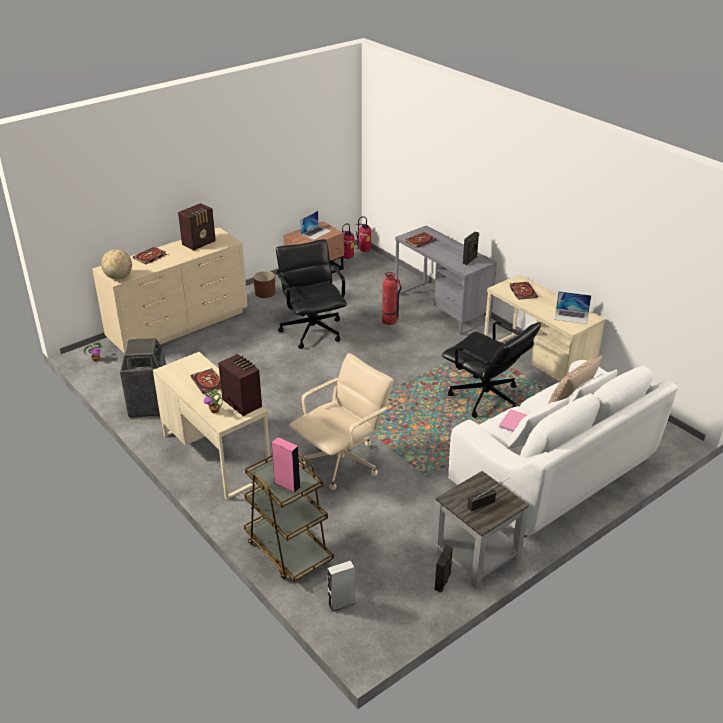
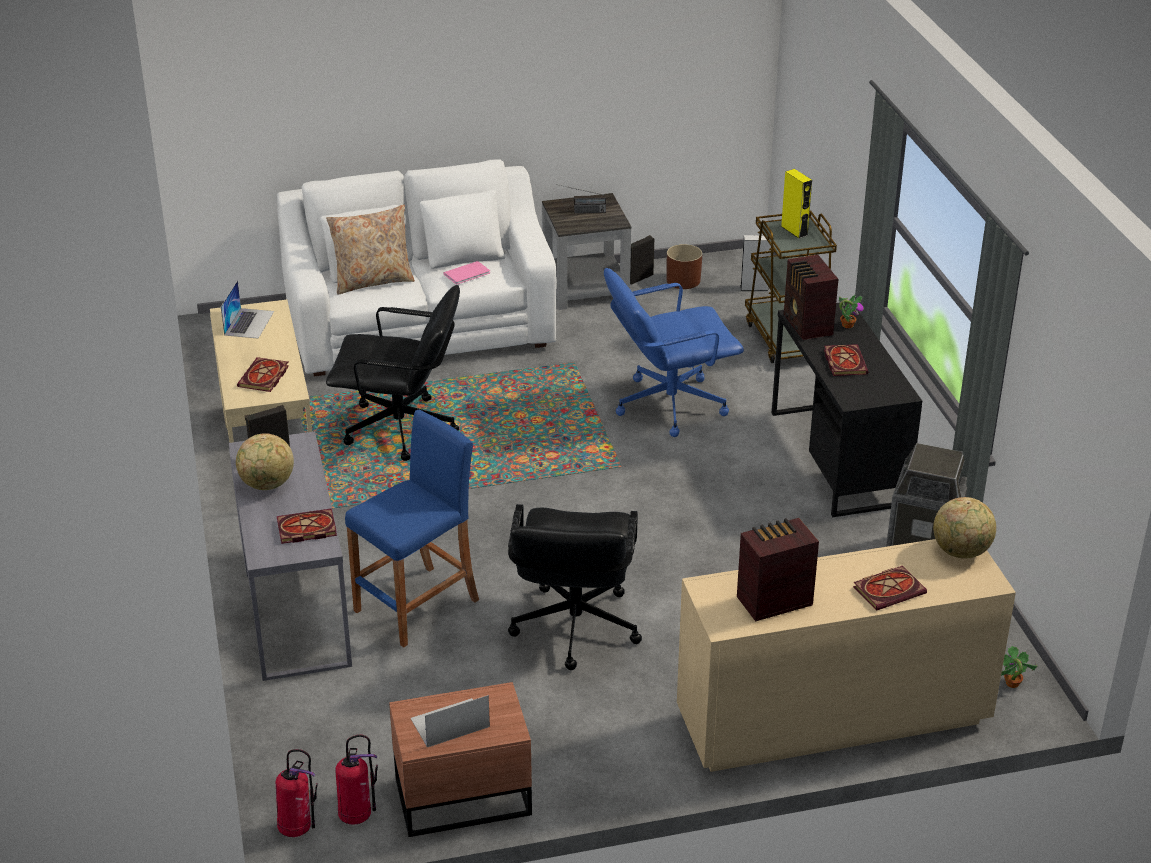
camera: 155 degrees left, 0 degrees up
beige desk [153,352,270,500] -> black desk [771,303,922,517]
brown planter [253,271,275,298] -> brown planter moved to [667,244,702,289]
pink speaker [272,437,300,493] -> yellow speaker [781,169,812,238]
beige office chair [289,353,393,490] -> blue office chair [604,268,744,437]
fire extinguisher [382,272,402,325] -> blue stool [345,410,479,648]
black office chair [442,322,541,418] -> black office chair turned 120 degrees clockwise [326,285,460,461]
laptop [554,291,591,324] -> laptop turned 60 degrees clockwise [221,280,274,339]
none -> globe [236,433,294,490]

